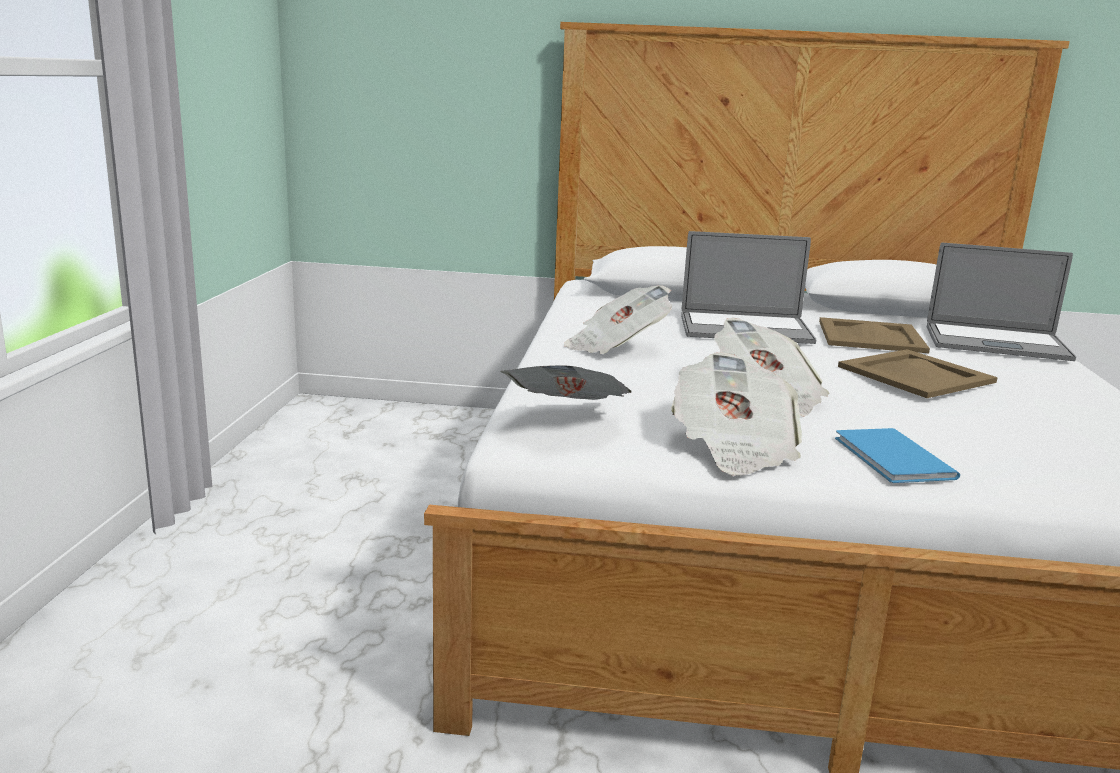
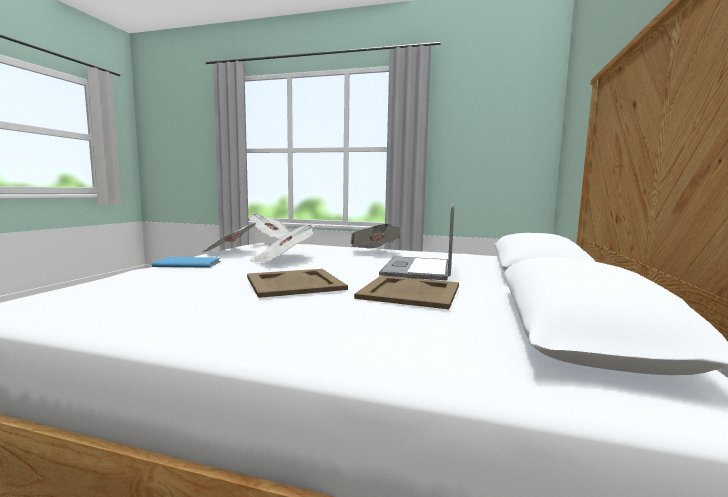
camera: 100 degrees right, 10 degrees down
laptop [927,242,1076,361] -> none

